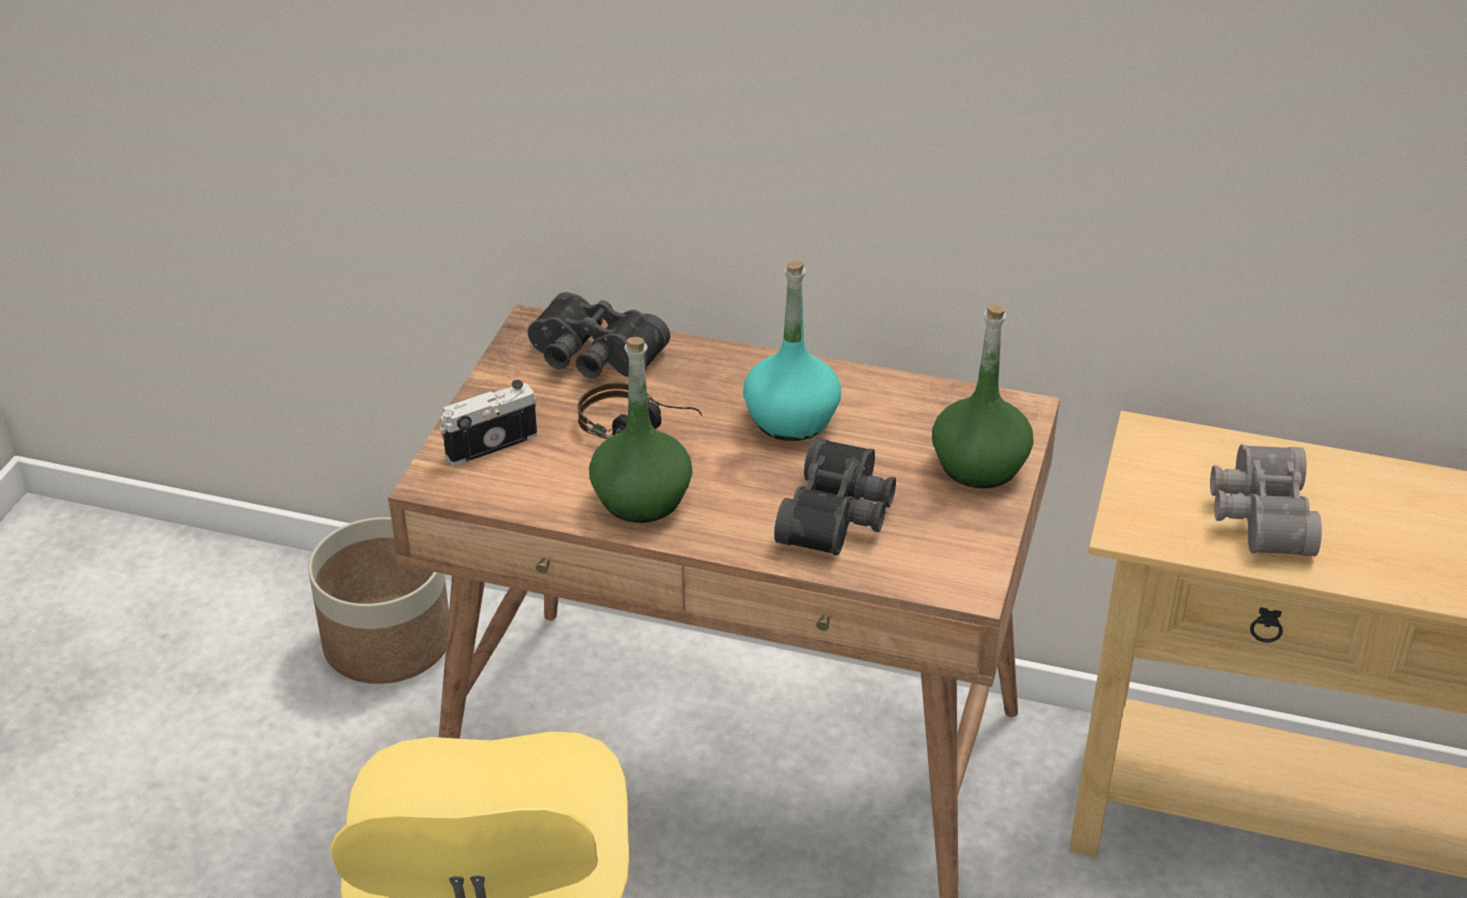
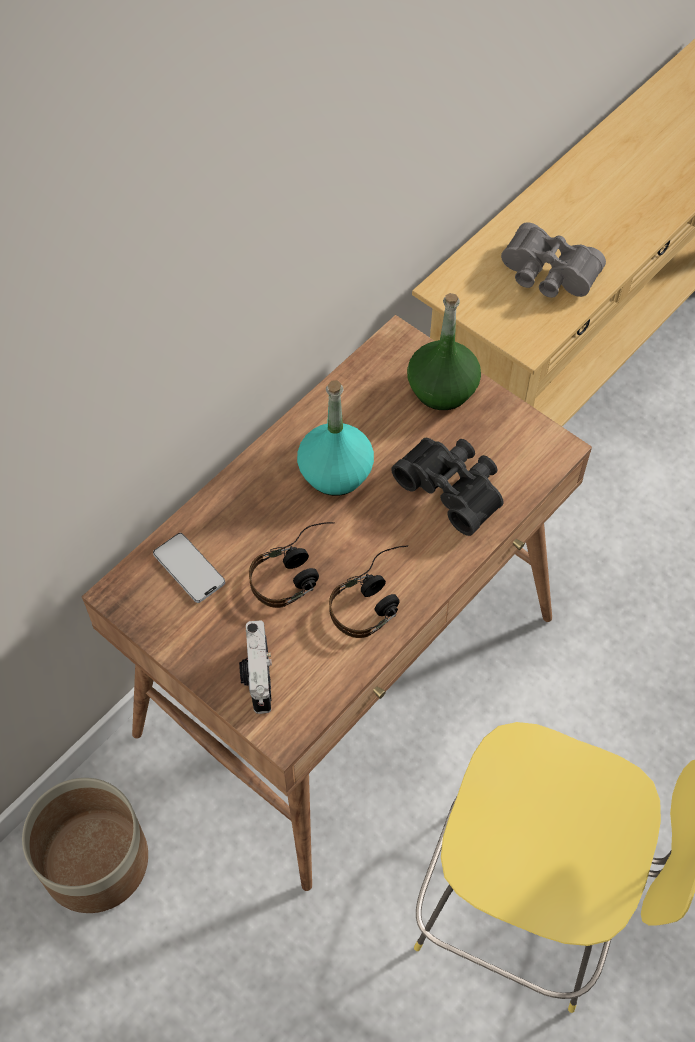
camera: 65 degrees left, 20 degrees up
black binoculars [528,292,670,378] -> phone [153,533,225,603]
green bottle [589,337,692,523] -> headphones [329,546,408,638]

